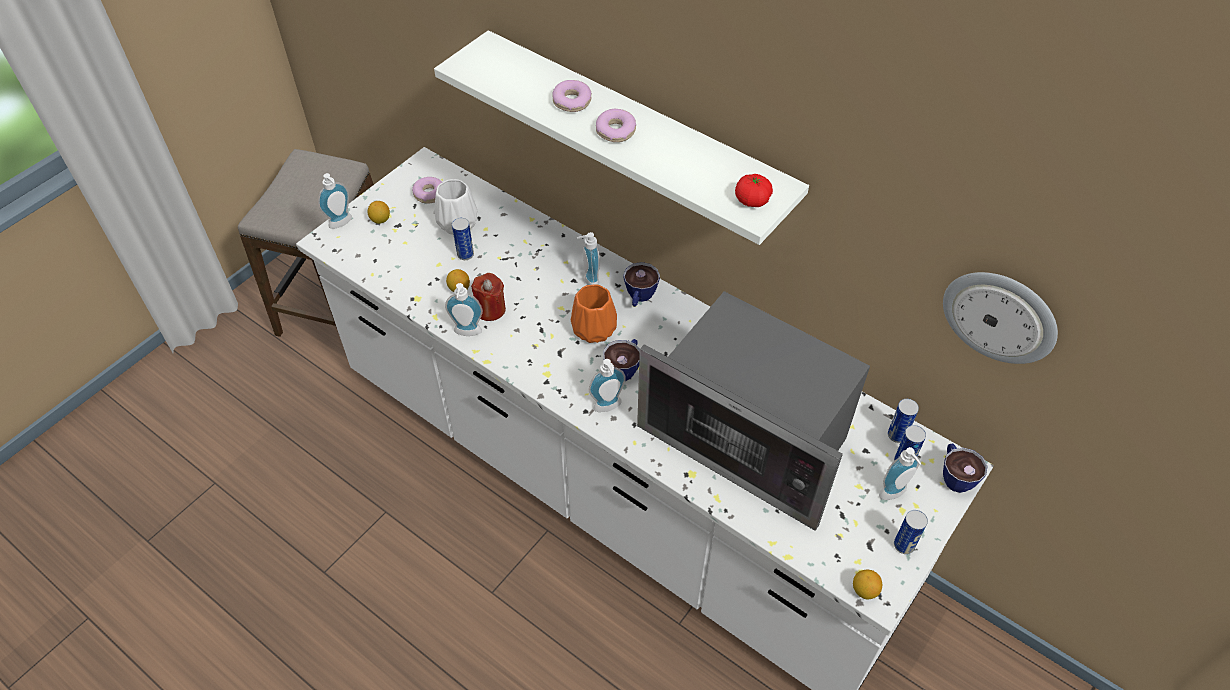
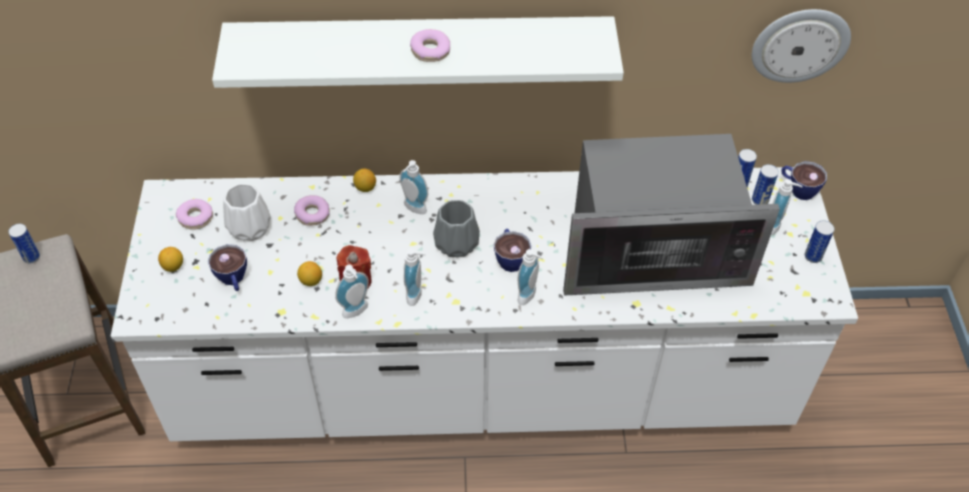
camera: 40 degrees left, 0 degrees up
soap dispenser [318,173,352,229] -> soap dispenser moved to [403,249,426,306]
can [452,218,474,260] -> can moved to [8,224,40,263]
donut [552,80,592,112] -> donut moved to [294,195,330,226]
orange vase [571,284,617,343] -> grey vase [433,200,480,258]
cup [623,262,660,307] -> cup moved to [208,244,247,291]
tomato [735,174,773,207] -> none
lemon [853,570,882,599] -> lemon moved to [353,169,376,192]

